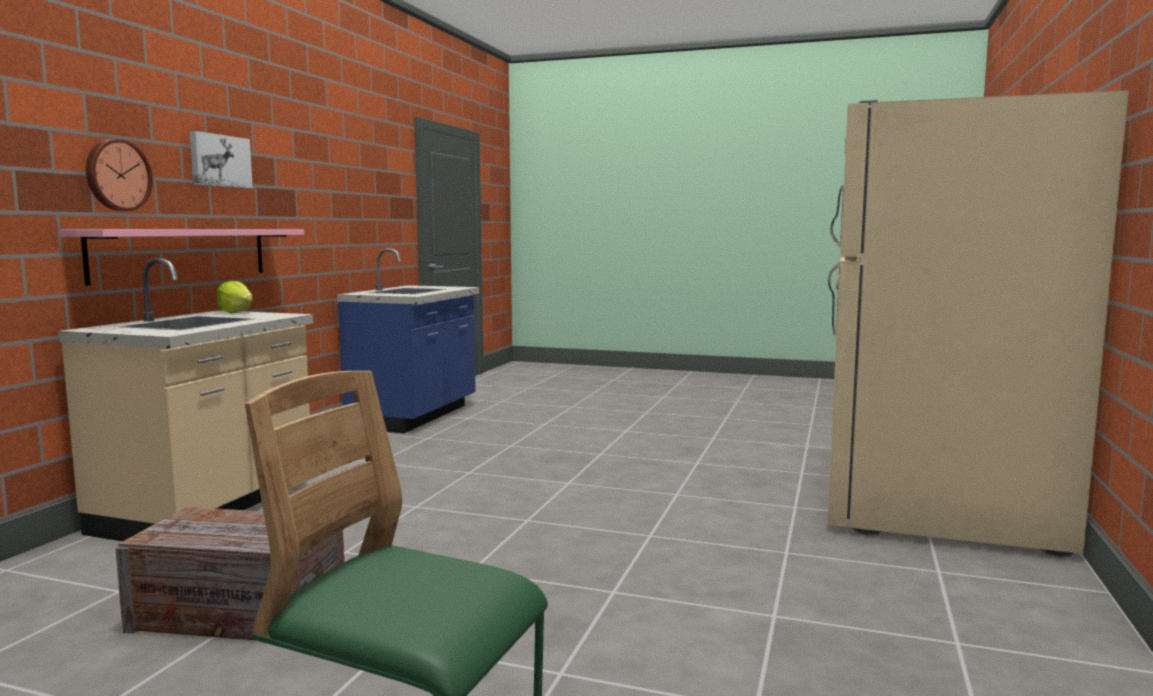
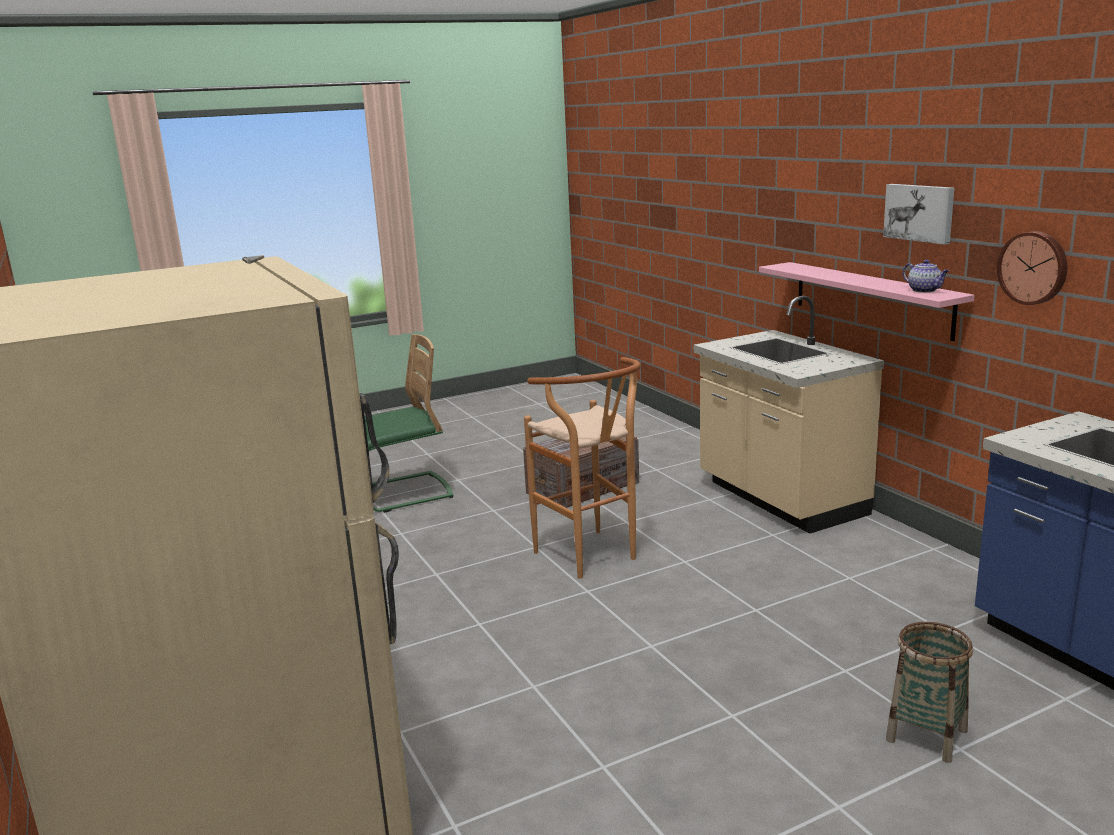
camera: 135 degrees right, 10 degrees up
wall clock [86,139,153,211] -> wall clock moved to [997,231,1067,305]
lettuce [217,281,253,313] -> none
none -> brown stool [524,357,641,579]
none -> basket [886,622,973,763]
none -> teapot [903,259,949,293]

